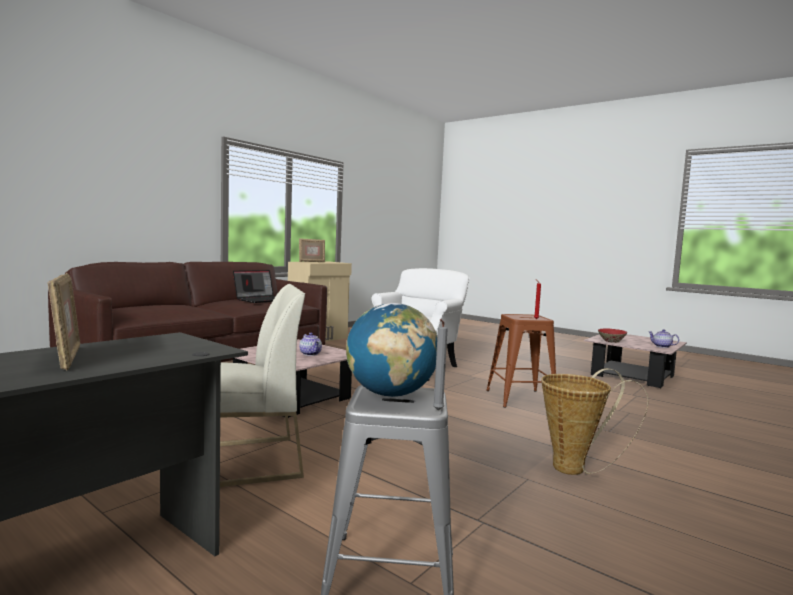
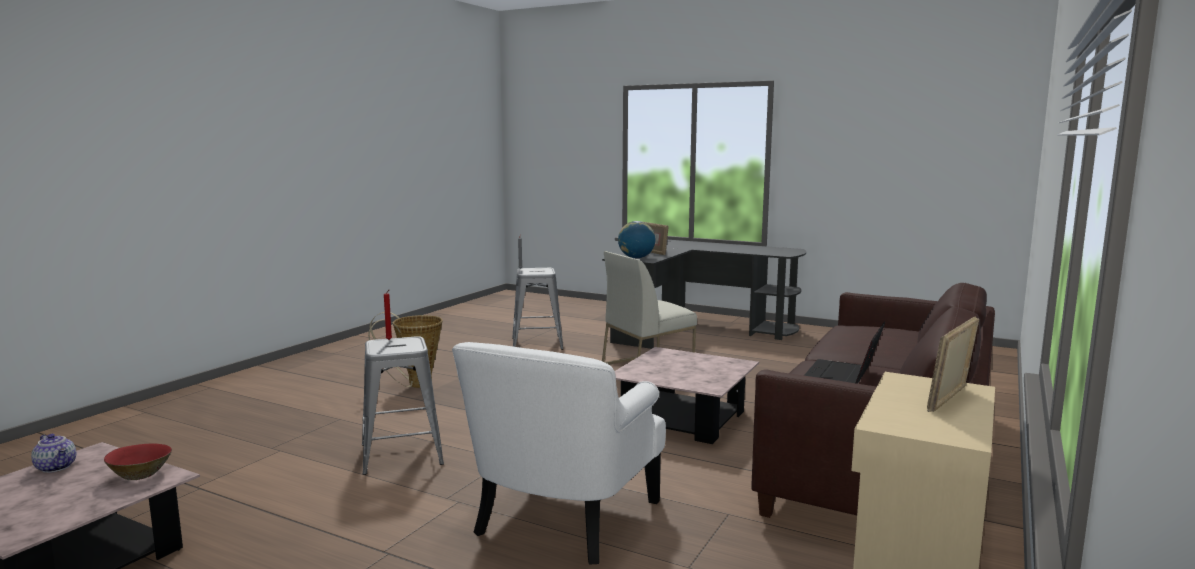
camera: 170 degrees right, 5 degrees up
teapot [299,333,322,356] -> none
globe [346,303,437,397] -> globe moved to [618,221,655,258]
brown stool [486,314,556,408] -> grey stool [362,336,444,475]

